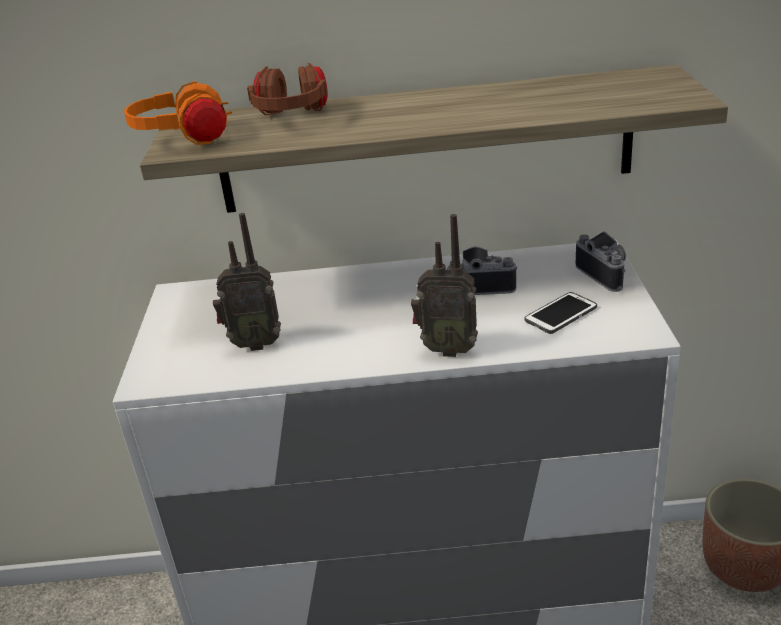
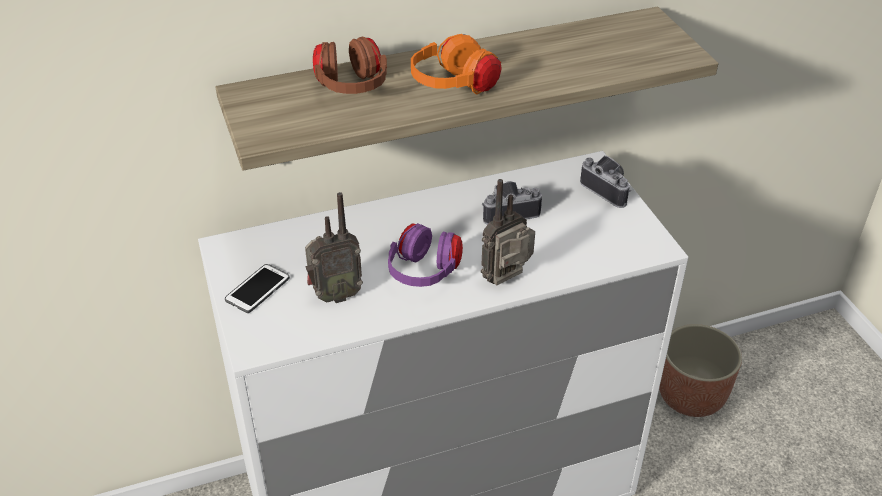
camera: 20 degrees left, 10 degrees up
orange headphones [124,81,232,145] -> orange headphones moved to [411,34,502,94]
radio [411,214,478,357] -> radio turned 150 degrees clockwise [481,179,535,286]
phone [524,292,597,334] -> phone moved to [225,264,290,313]
none -> purple headphones [388,223,463,287]

